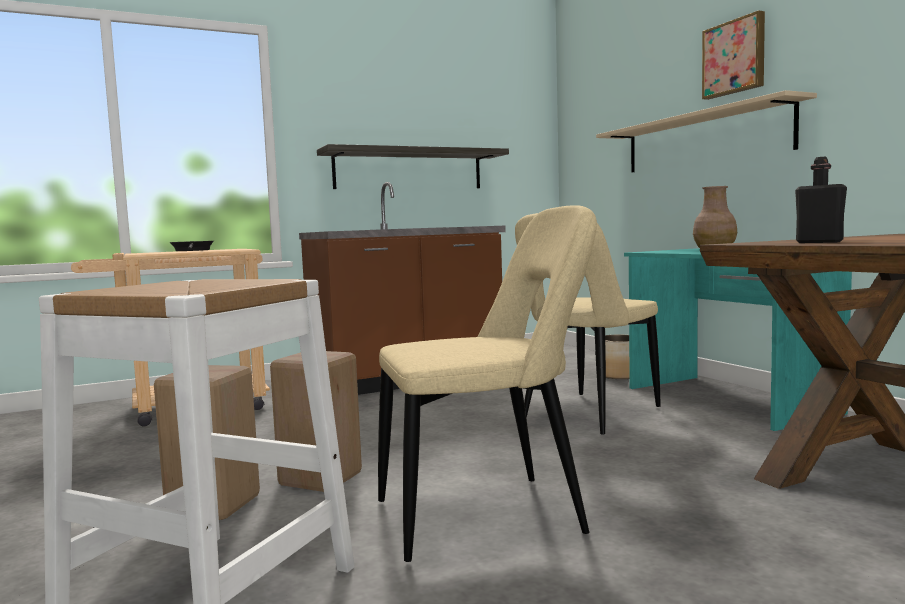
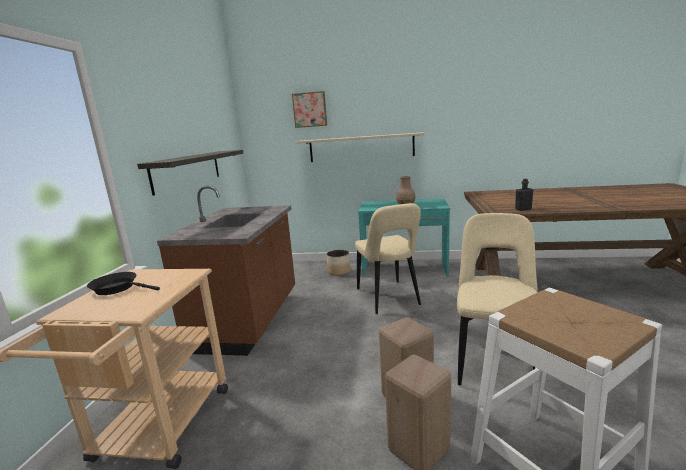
camera: 55 degrees left, 10 degrees up
picture [702,10,765,100] -> picture moved to [292,91,327,128]

